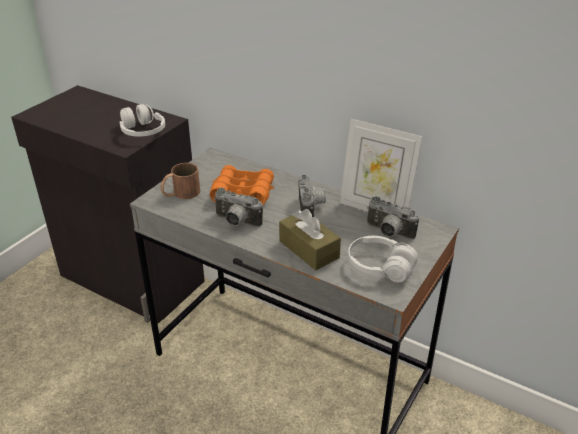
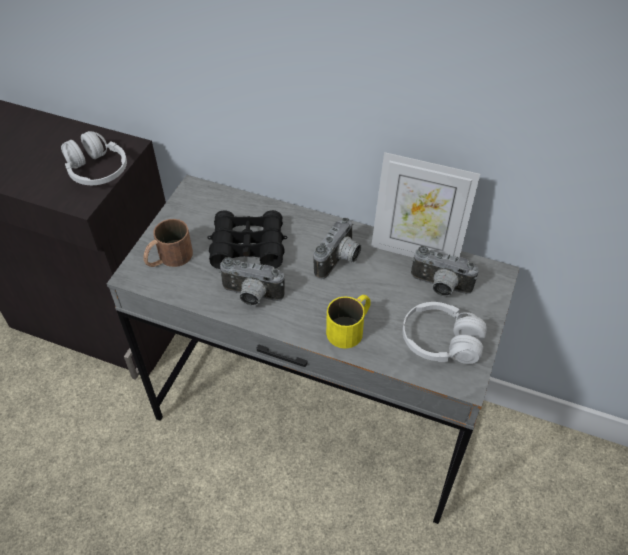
camera: 10 degrees left, 15 degrees up
orange binoculars [210,165,274,205] -> black binoculars [207,210,288,269]
brown tissue box [279,209,341,270] -> yellow mug [326,295,371,349]
camera [298,175,326,217] -> camera turned 45 degrees clockwise [313,218,361,279]

